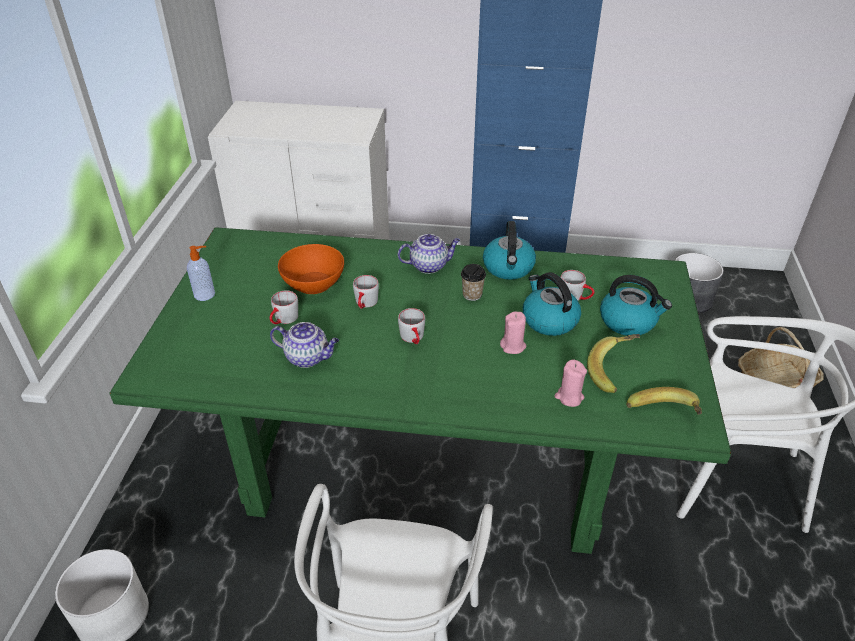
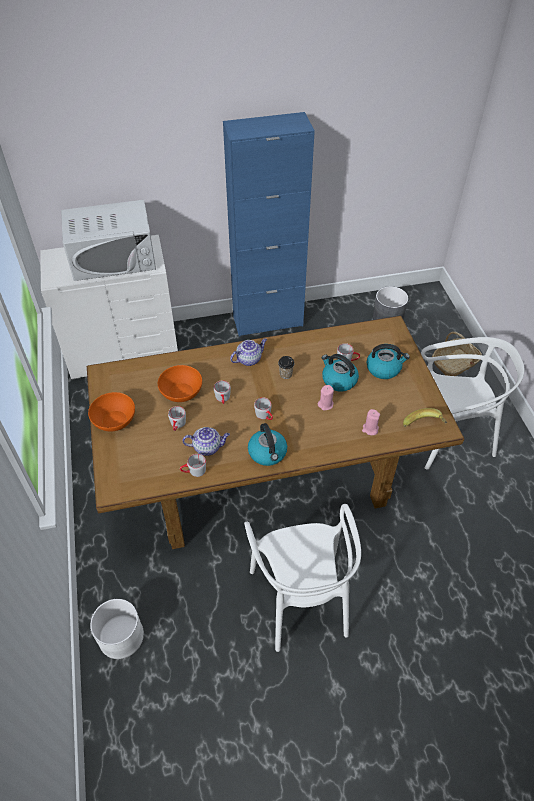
camera: 20 degrees left, 10 degrees up
green dining table [110,227,731,554] -> brown dining table [87,316,464,549]
soap dispenser [187,246,215,301] -> orange bowl [88,392,135,432]
kettle [483,221,536,280] -> kettle moved to [248,423,287,466]
banana [587,334,640,393] -> none
none -> white microwave [61,200,156,281]
none -> grey mug [180,454,206,477]

